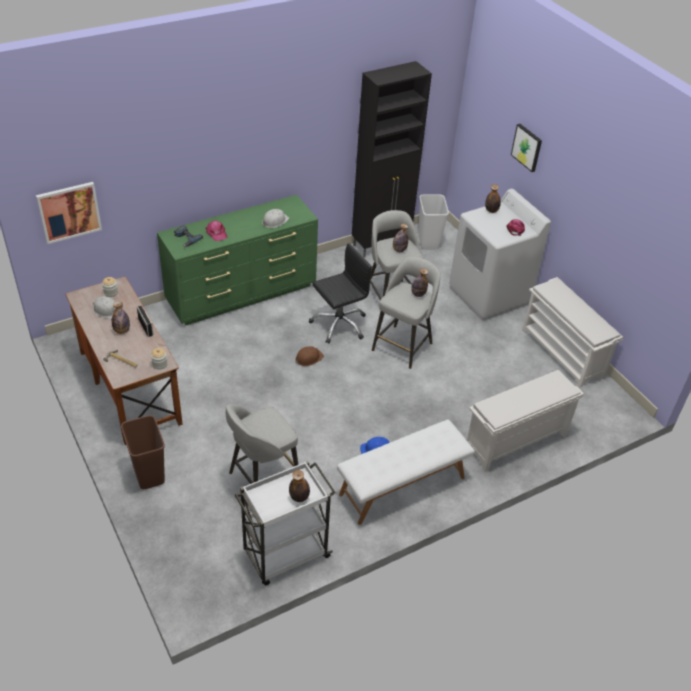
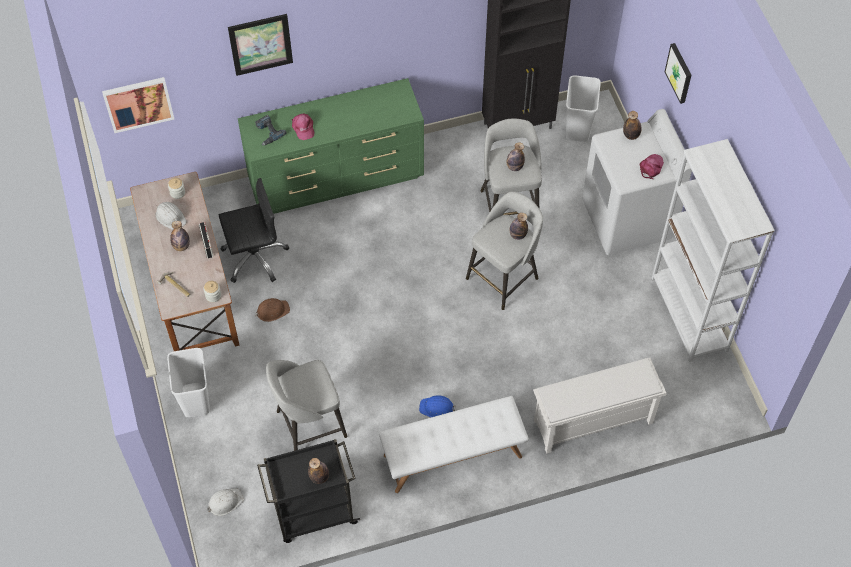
camera: 15 degrees right, 15 degrees up
brown trash can [121,415,165,489] -> white trash can [167,348,210,417]
white cart [235,461,336,586] -> black cart [257,439,360,543]
white hard hat [262,209,289,228] -> white hard hat moved to [208,488,244,516]
brown hard hat [295,346,324,366] -> brown hard hat moved to [255,298,290,322]
black office chair [309,243,372,343] -> black office chair moved to [219,178,289,283]
white shoe rack [522,277,623,388] -> white bookcase [651,139,775,362]
none -> picture [228,14,293,76]

